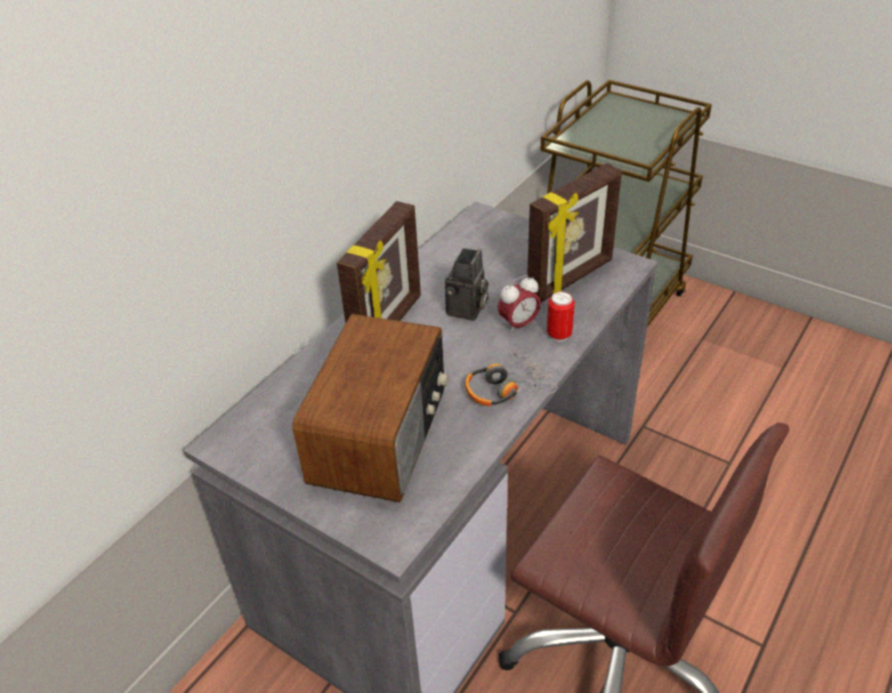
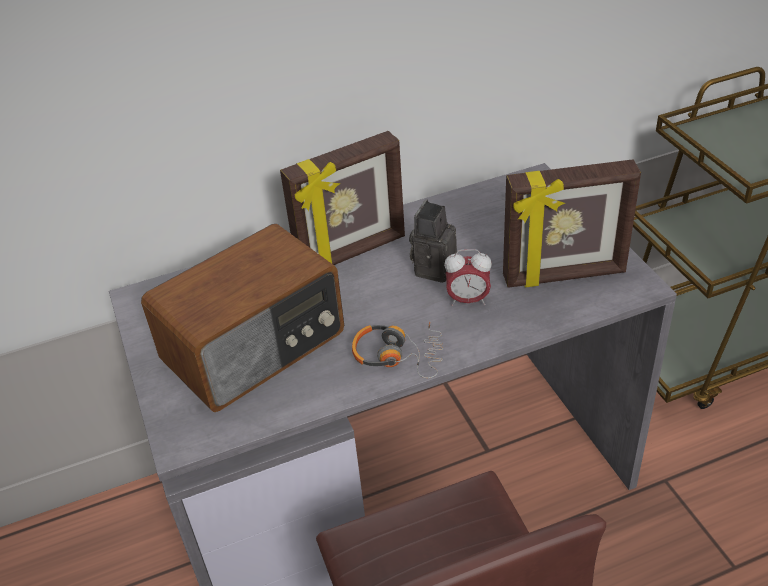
camera: 35 degrees right, 0 degrees up
camera [445,248,488,321] -> camera turned 150 degrees clockwise [409,199,457,283]
can [547,291,575,342] -> none

